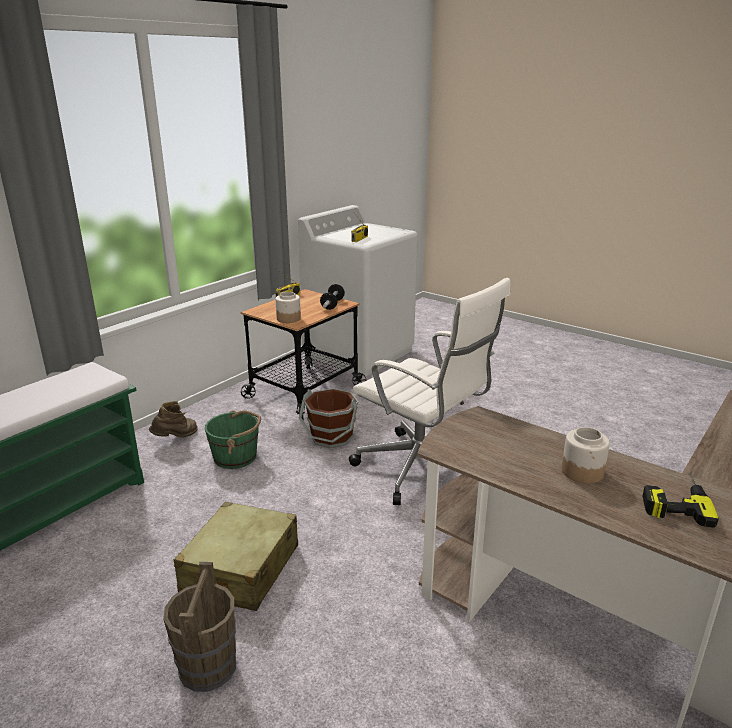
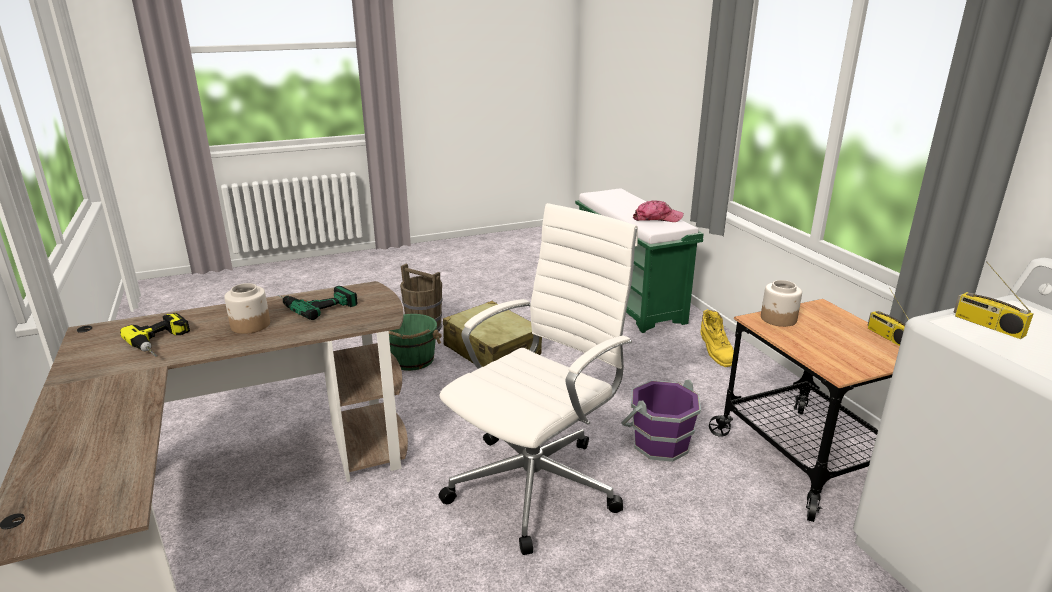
camera: 120 degrees right, 0 degrees up
brown boot [149,401,198,438] -> yellow boot [701,309,734,367]
green bucket [205,410,261,469] -> green bucket moved to [389,314,442,371]
brown bucket [299,389,358,448] -> purple bucket [621,380,701,462]
dumbbell [320,284,345,310] -> none
white office chair [349,278,510,505] -> white office chair turned 150 degrees clockwise [439,203,638,555]
none -> power drill [278,286,358,320]
none -> cap [633,200,684,222]

